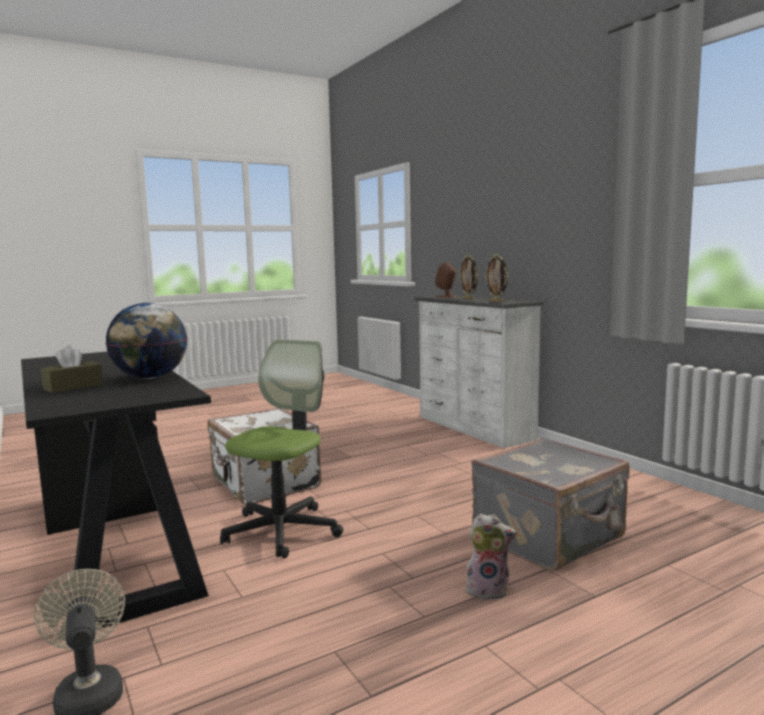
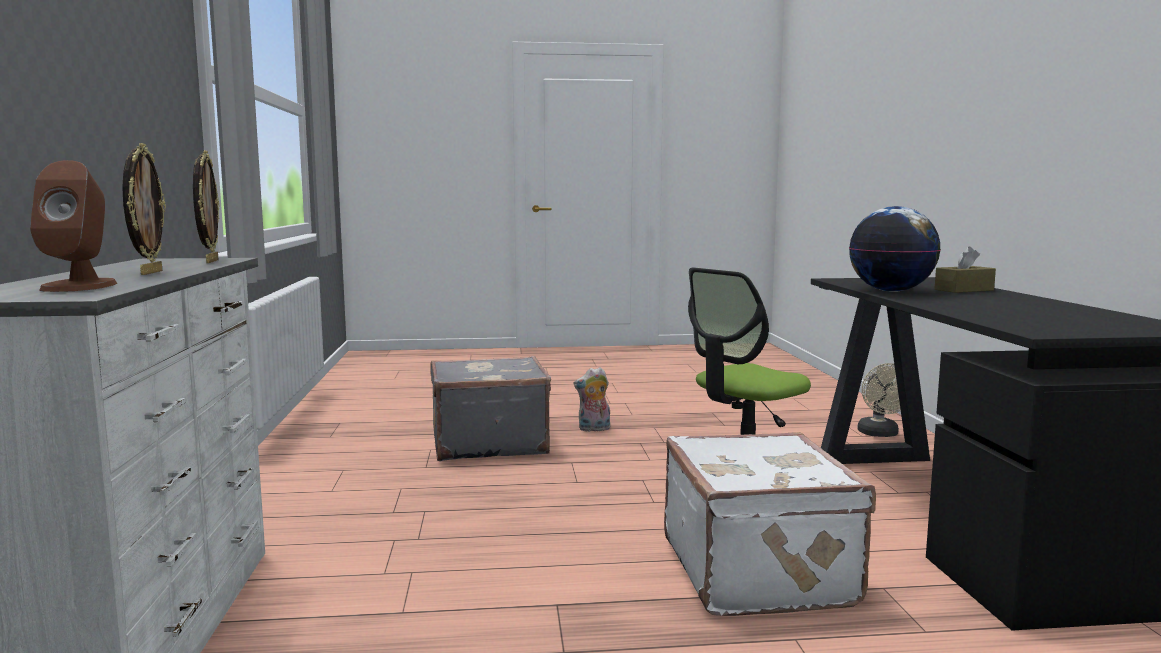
camera: 155 degrees left, 0 degrees up
plush toy [466,514,517,600] -> plush toy turned 45 degrees counterclockwise [573,367,610,432]

